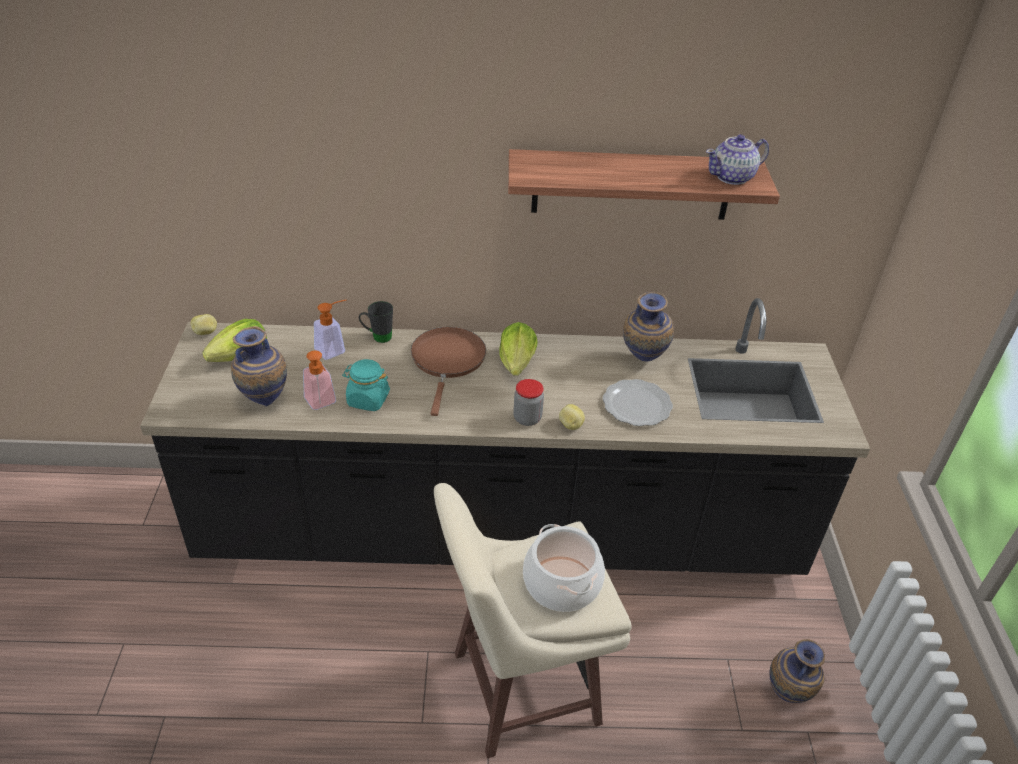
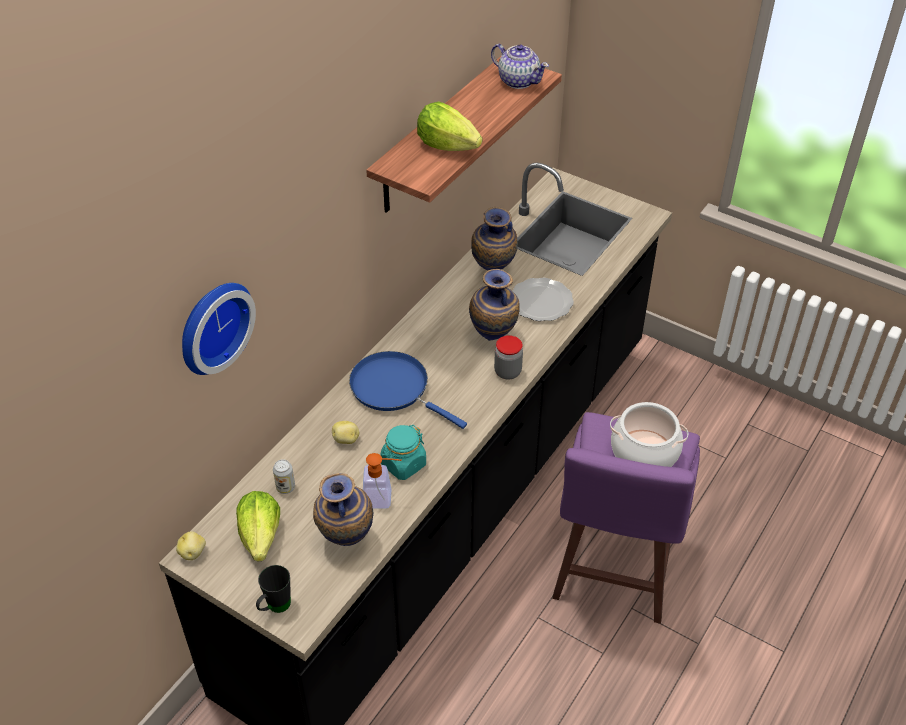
camera: 55 degrees left, 5 degrees up
soap dispenser [314,300,346,360] -> none
black mug [359,301,393,343] -> black mug moved to [256,565,291,613]
brown frying pan [411,327,486,416] -> blue frying pan [349,351,467,429]
beige stool [434,483,632,758] -> purple stool [552,412,700,624]
lettuce [499,322,537,376] -> lettuce moved to [417,101,482,151]
potato [559,404,585,430] -> potato moved to [332,421,359,444]
teapot [706,134,769,185] -> teapot turned 60 degrees counterclockwise [491,44,549,89]
vase [769,639,825,703] -> vase moved to [469,269,520,341]
none -> wall clock [182,283,256,375]
none -> can [273,459,295,494]

